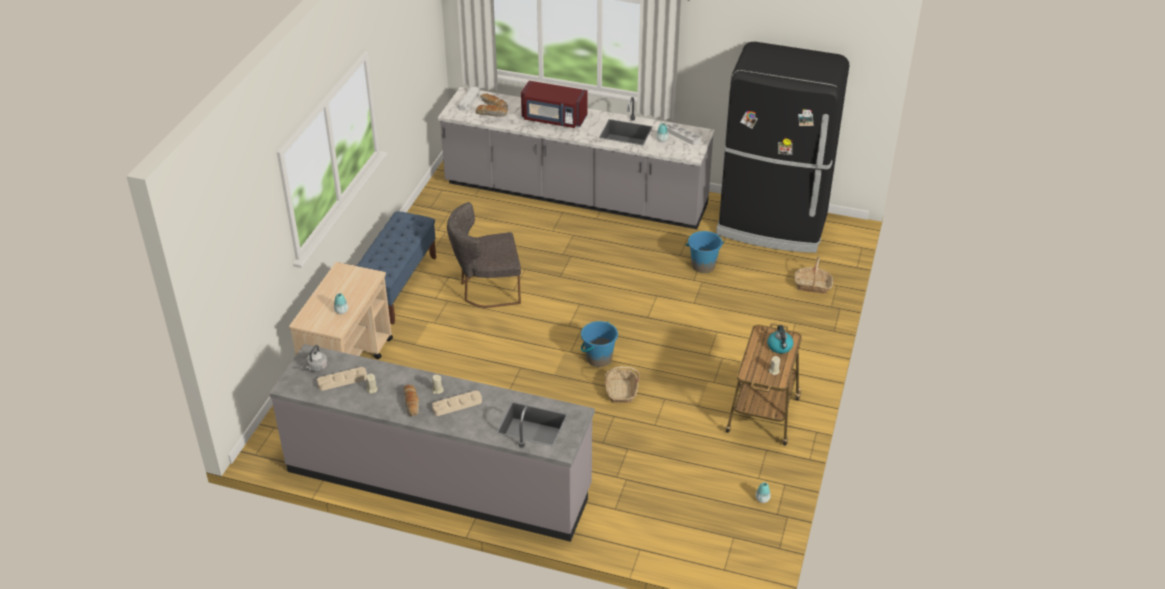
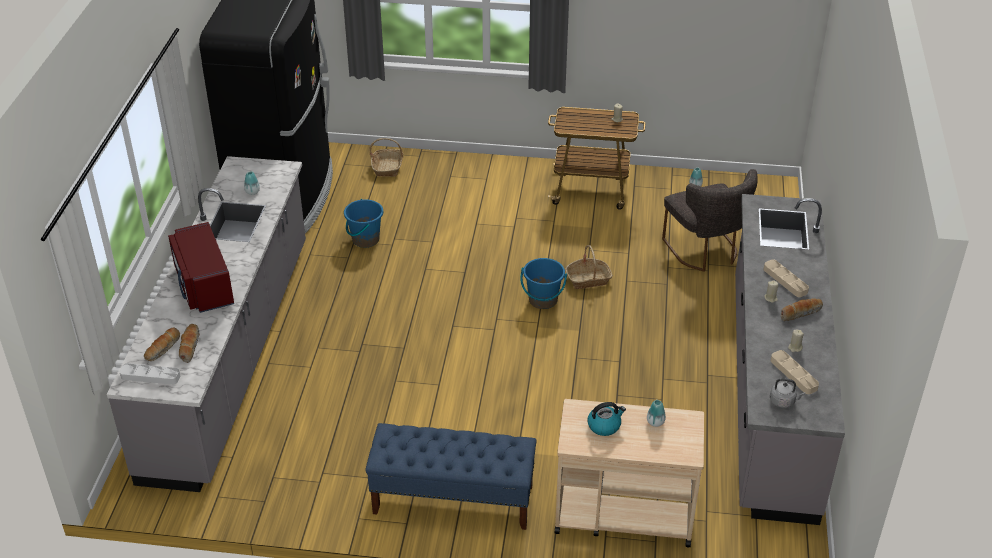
camera: 100 degrees left, 0 degrees up
grey chair [447,202,521,308] -> grey chair moved to [662,169,758,272]
red microwave [521,81,588,128] -> red microwave turned 150 degrees clockwise [168,222,234,313]
grey tray [667,123,700,145] -> none
kettle [767,325,794,354] -> kettle moved to [587,402,626,436]

